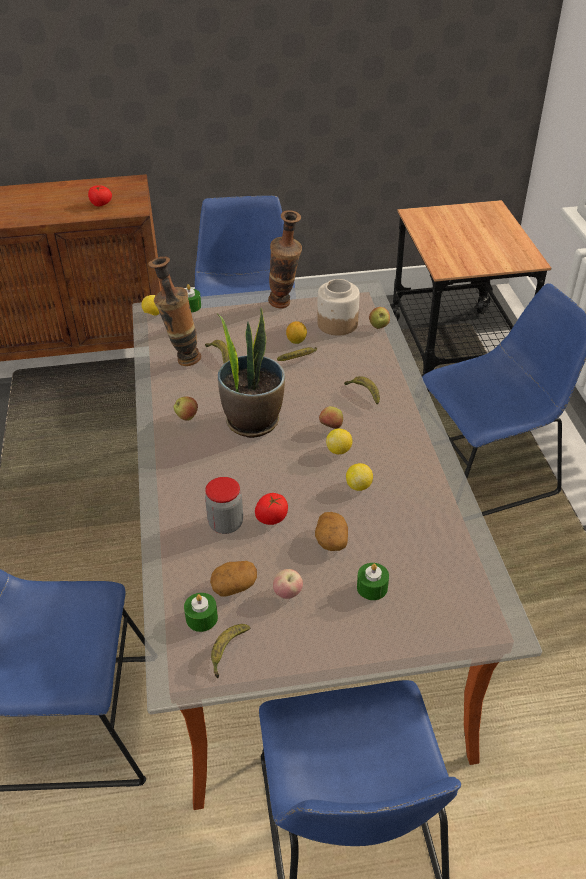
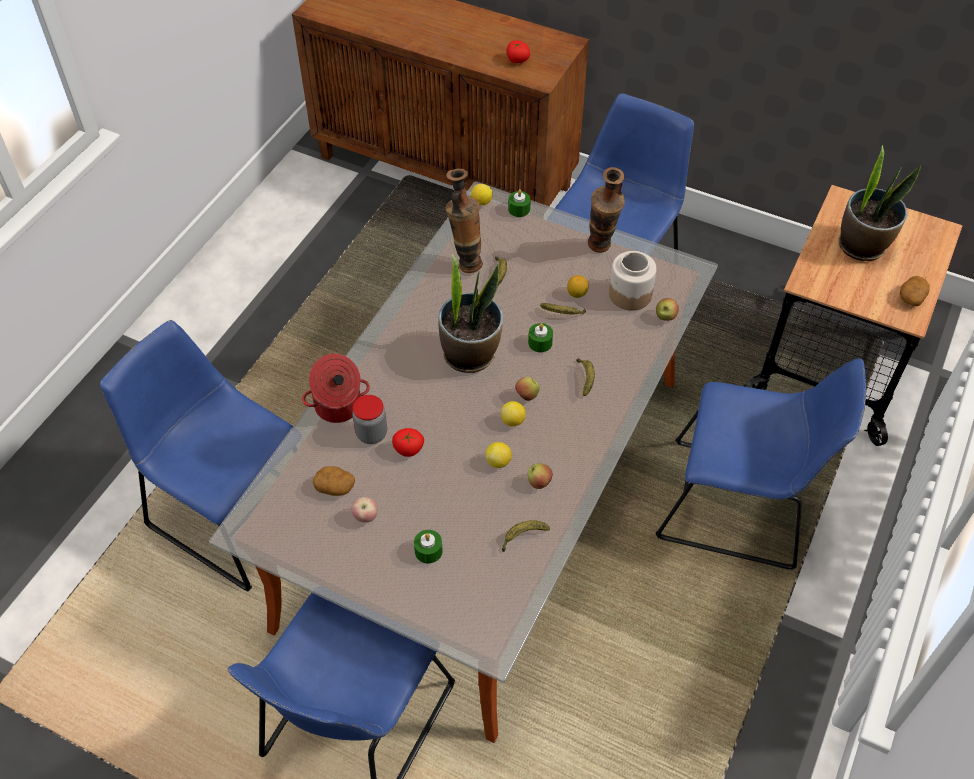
camera: 35 degrees right, 10 degrees up
apple [173,397,198,420] -> apple moved to [528,463,553,489]
green candle [184,593,218,632] -> green candle moved to [528,323,553,352]
banana [211,624,250,679] -> banana moved to [502,520,550,552]
potato [315,512,348,551] -> potato moved to [900,276,930,306]
none -> cooking pot [302,354,370,423]
none -> potted plant [839,145,921,261]

